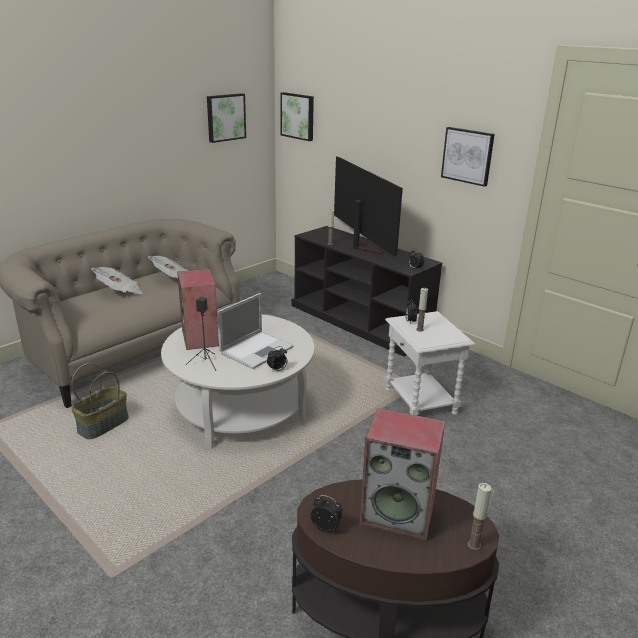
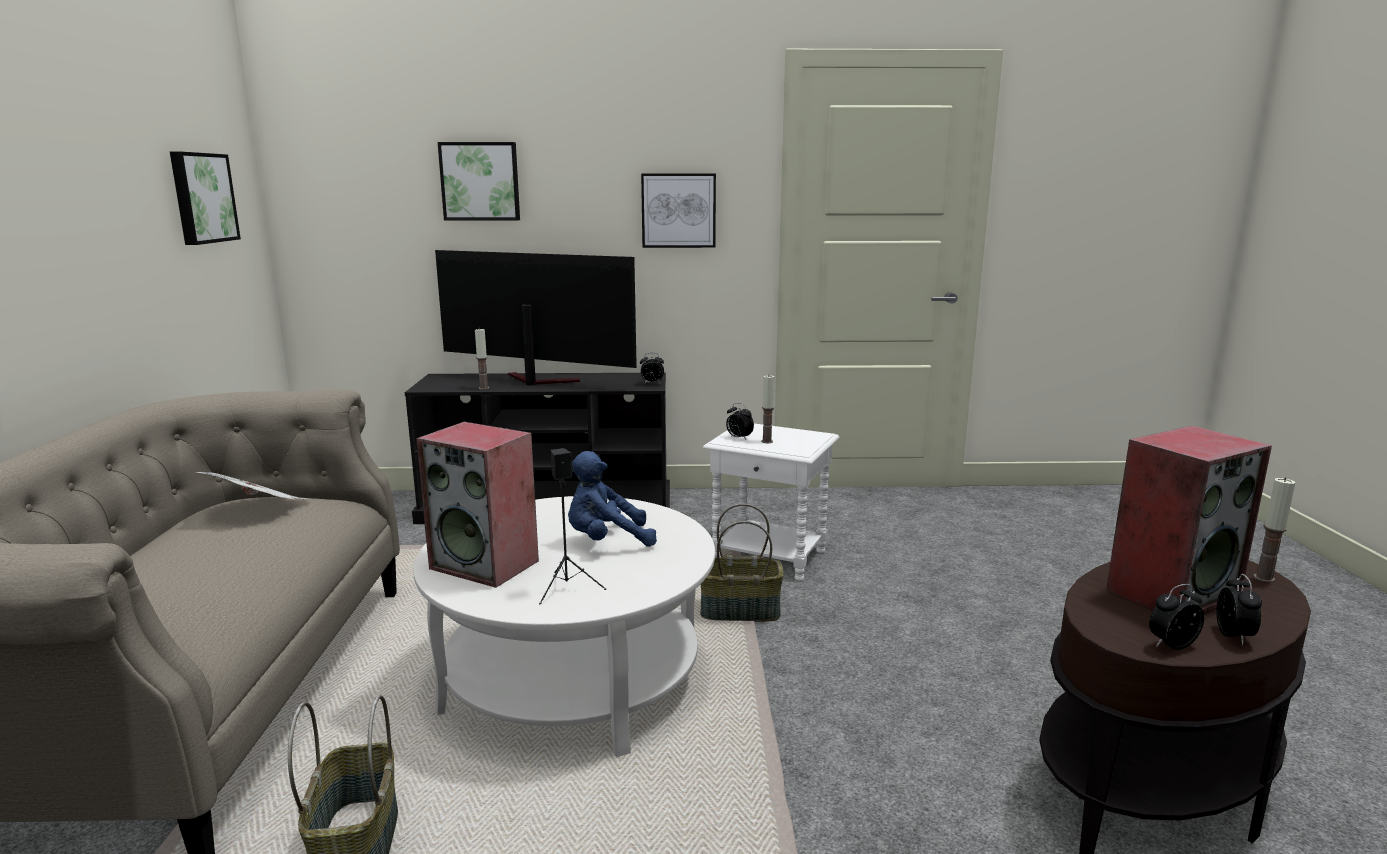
camera: 45 degrees left, 10 degrees down
newspaper [91,267,142,294] -> none
laptop [217,293,294,369] -> blue plush toy [568,451,657,547]
alarm clock [267,346,287,372] -> alarm clock moved to [1216,574,1262,645]
picture [280,92,314,141] -> picture moved to [438,142,520,220]
none -> basket [700,504,784,622]

